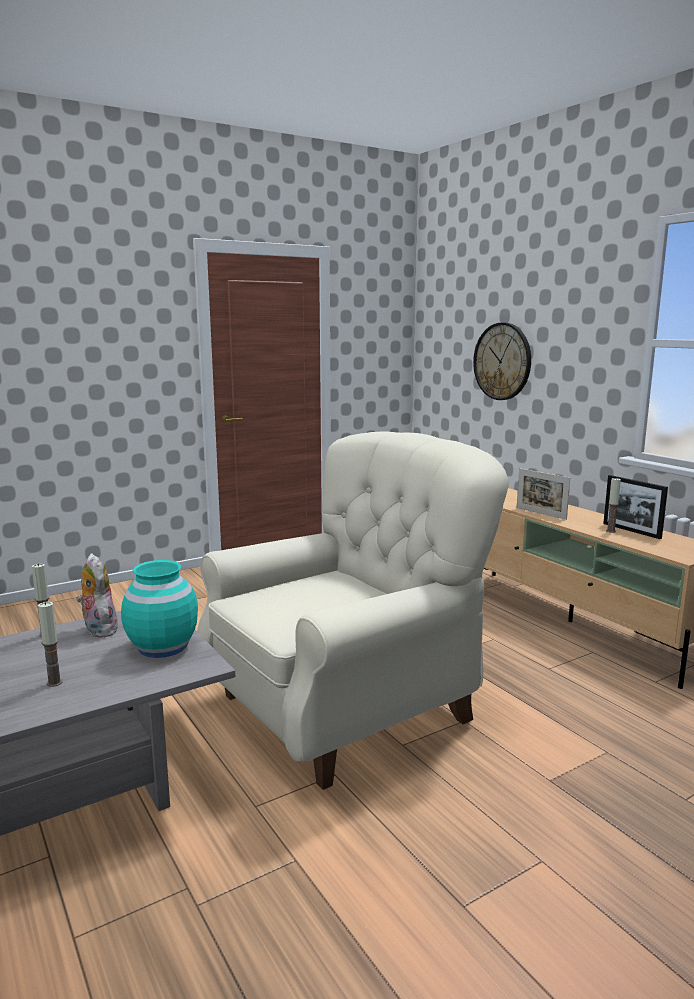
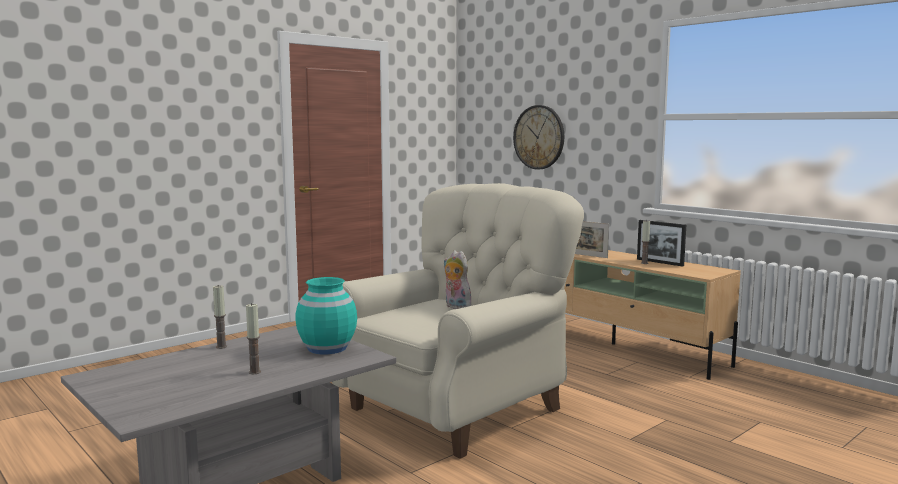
camera: 10 degrees left, 5 degrees down
plush toy [76,553,118,638] -> plush toy moved to [444,250,472,309]

